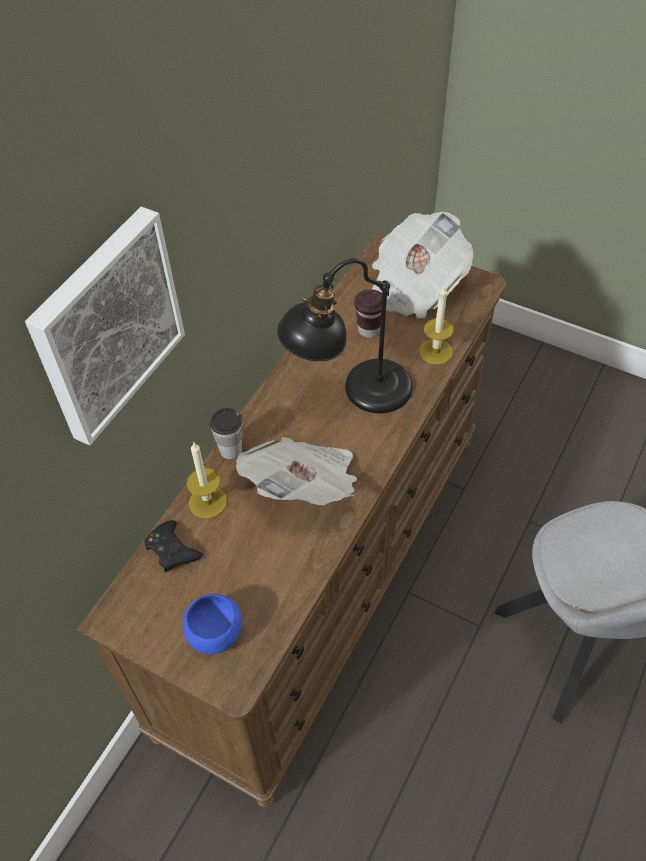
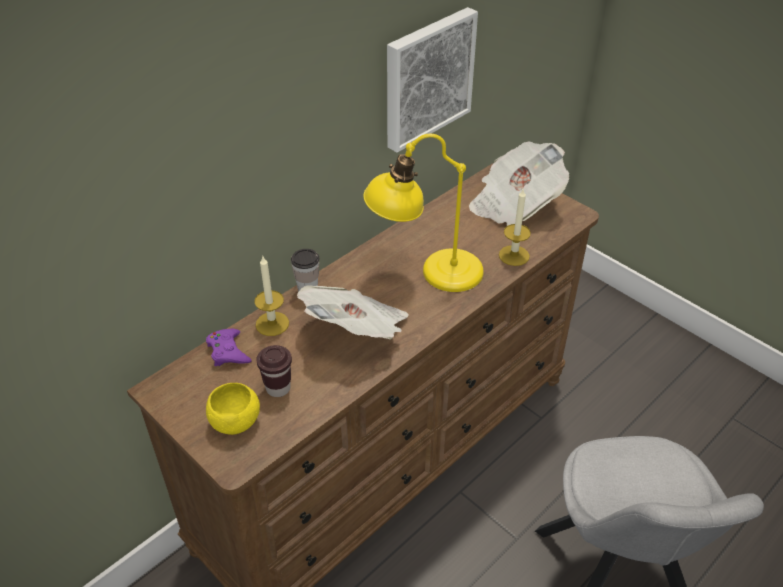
camera: 15 degrees right, 10 degrees down
picture [25,207,185,446] -> picture moved to [387,7,478,153]
black game controller [144,520,203,573] -> purple game controller [206,329,252,366]
blue bowl [183,594,242,654] -> yellow bowl [206,383,260,435]
black table lamp [277,259,413,413] -> yellow table lamp [363,134,484,292]
brown cup [354,289,382,338] -> brown cup moved to [256,345,292,397]

